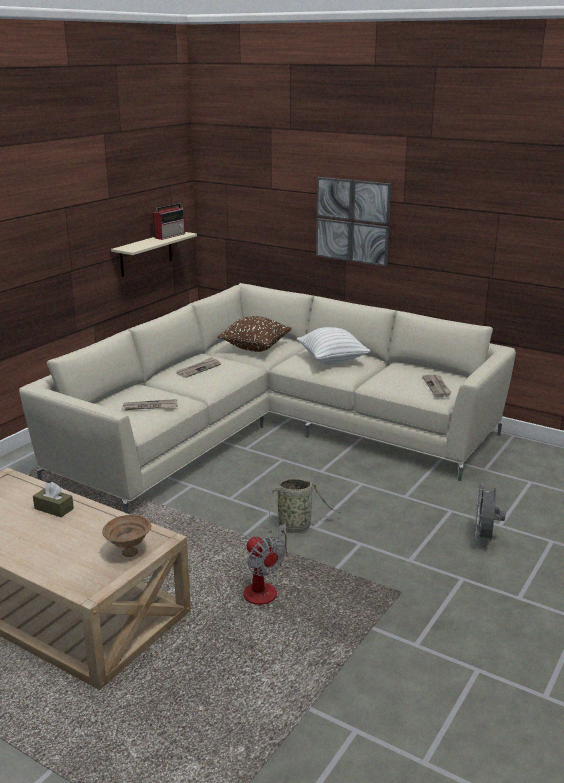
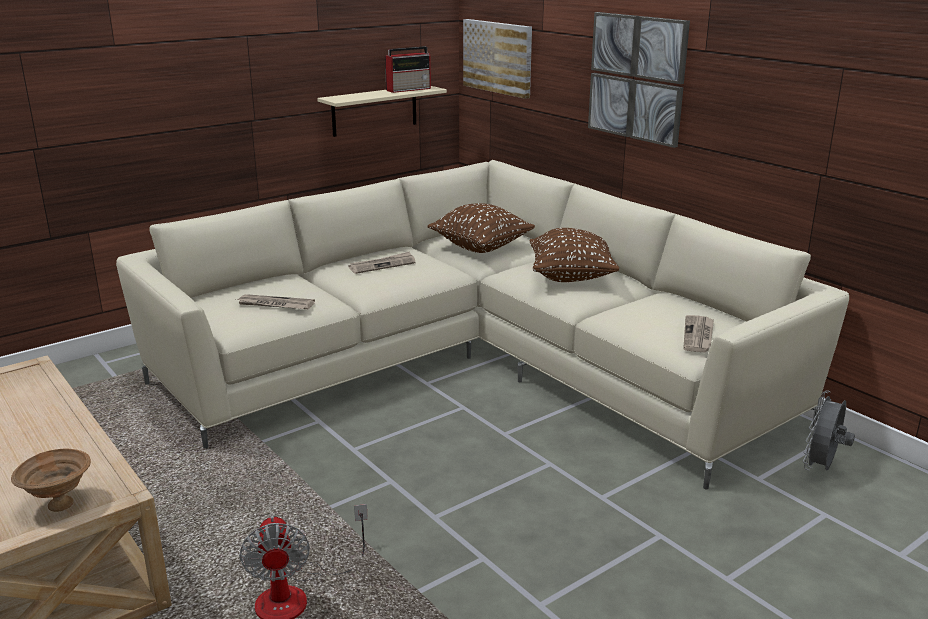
camera: 20 degrees right, 0 degrees up
brown tissue box [33,482,74,517] -> none
basket [262,478,341,534] -> none
white pillow [297,327,370,365] -> brown pillow [529,228,619,282]
grey fan [474,483,506,544] -> grey fan moved to [803,390,855,471]
none -> picture [463,19,532,99]

